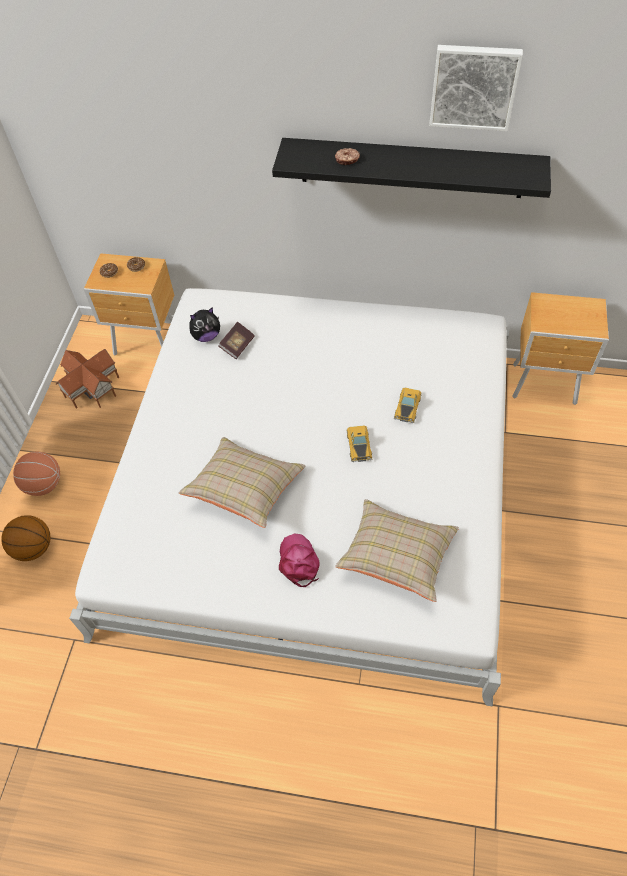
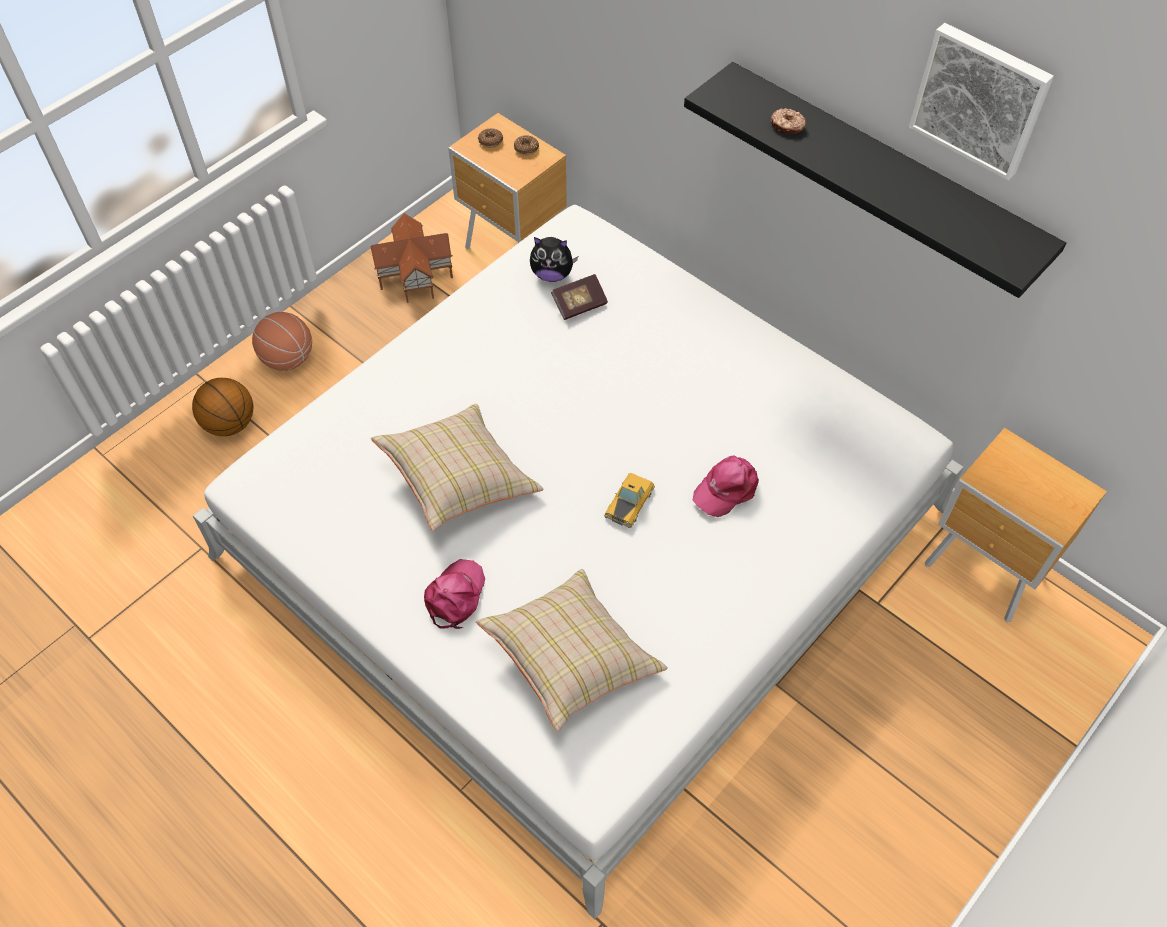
camera: 30 degrees right, 0 degrees up
toy car [394,387,422,423] -> pink cap [693,456,759,517]

